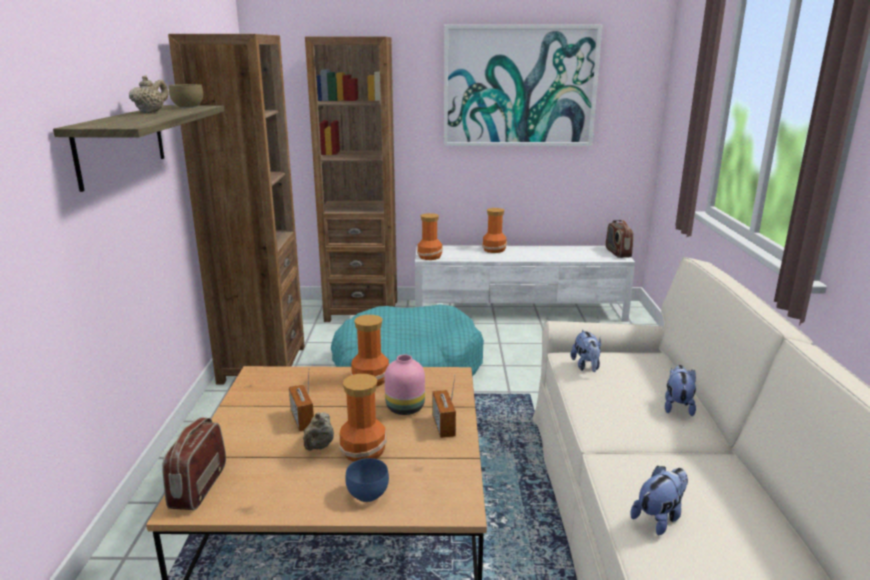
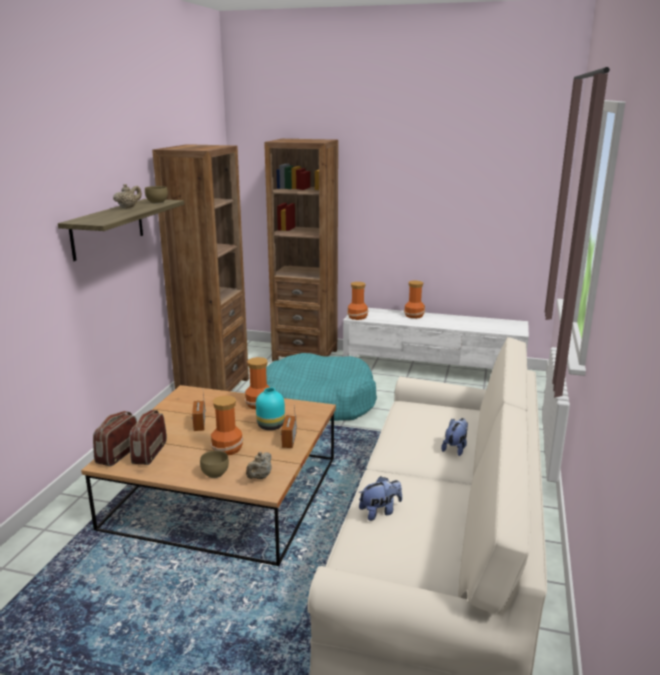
camera: 15 degrees right, 0 degrees up
beige teapot [303,412,334,451] -> beige teapot moved to [246,452,271,479]
blue bowl [345,458,389,502] -> brown bowl [200,450,229,478]
pink vase [385,354,425,415] -> turquoise vase [256,388,285,430]
picture [444,25,602,146] -> none
plush toy [571,330,601,372] -> none
radio [606,220,633,258] -> radio moved to [129,410,167,465]

